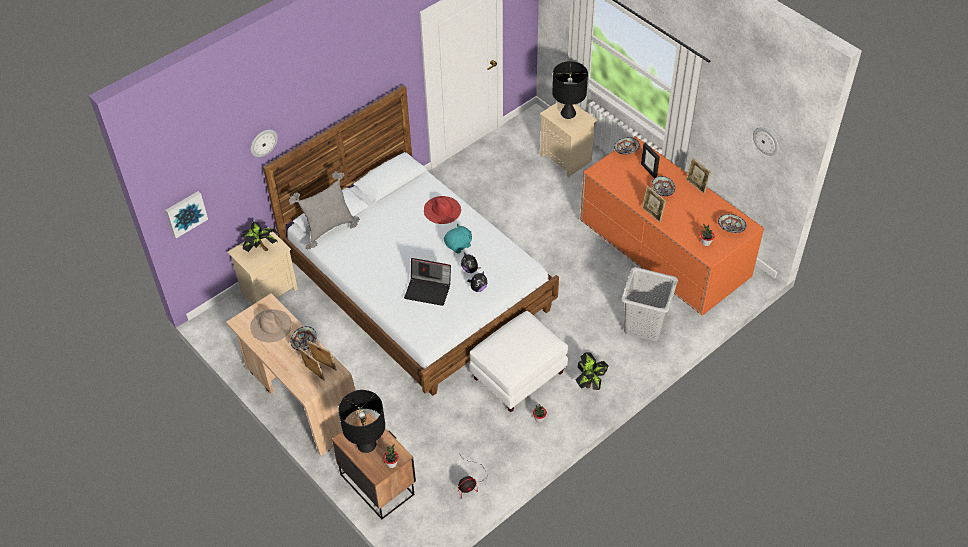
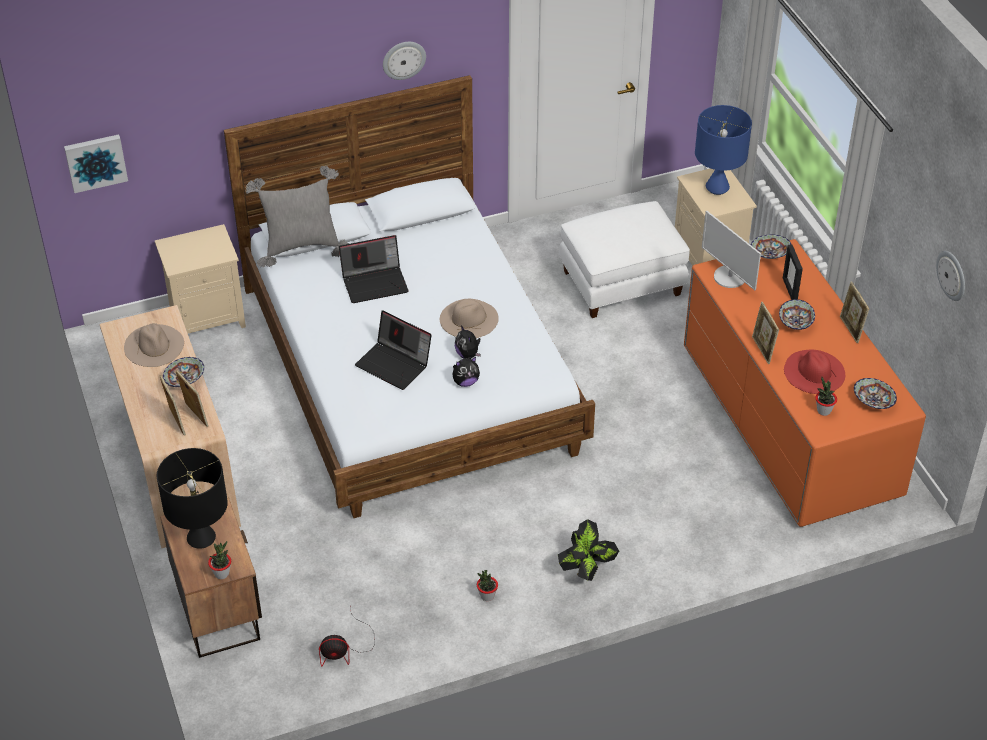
camera: 20 degrees right, 5 degrees down
potted plant [241,222,277,252] -> none
wall clock [250,130,278,157] -> wall clock moved to [383,42,426,80]
red hat [424,196,461,224] -> red hat moved to [784,350,845,394]
turquoise plush toy [444,224,472,254] -> beige hat [440,299,499,338]
white ottoman [469,311,568,413] -> white ottoman moved to [559,201,690,318]
black table lamp [552,61,588,119] -> blue table lamp [695,105,752,195]
grey laundry basket [621,267,678,341] -> none
none -> laptop [339,235,409,303]
none -> monitor [702,211,761,290]

